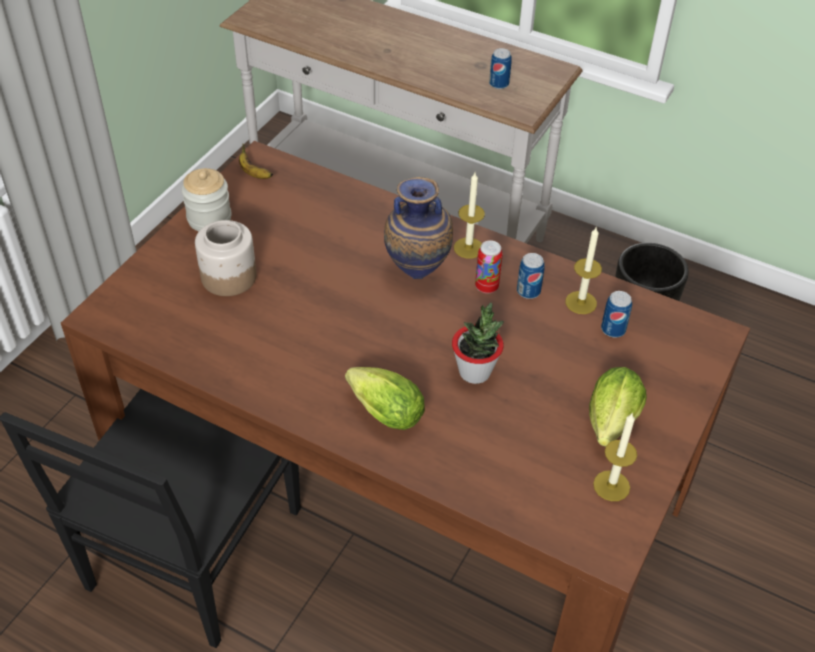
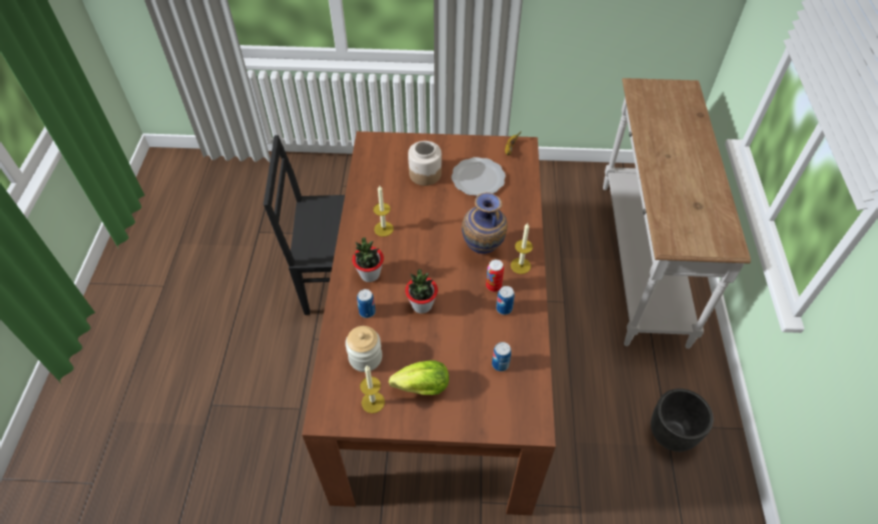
camera: 65 degrees right, 5 degrees up
jar [182,168,232,231] -> jar moved to [345,326,382,372]
lettuce [345,367,425,430] -> potted plant [352,237,384,282]
can [489,48,512,89] -> can moved to [357,289,376,318]
candle [566,227,602,314] -> candle moved to [373,185,394,237]
none -> plate [451,157,506,196]

